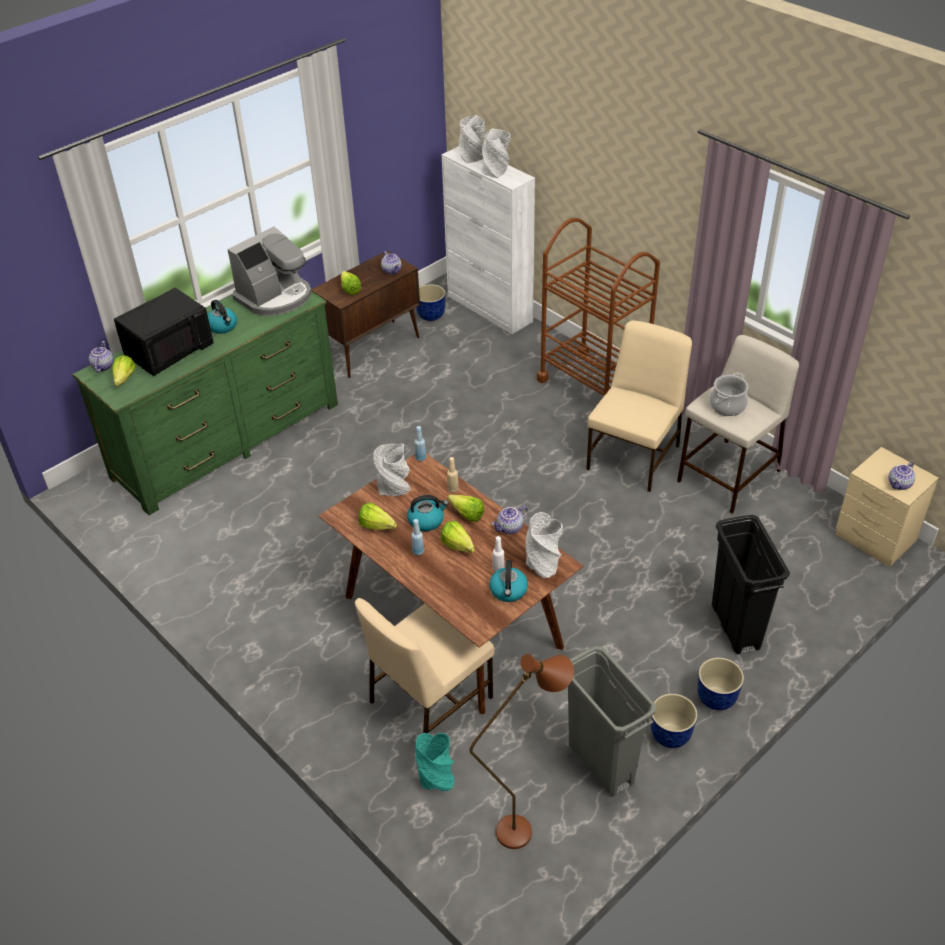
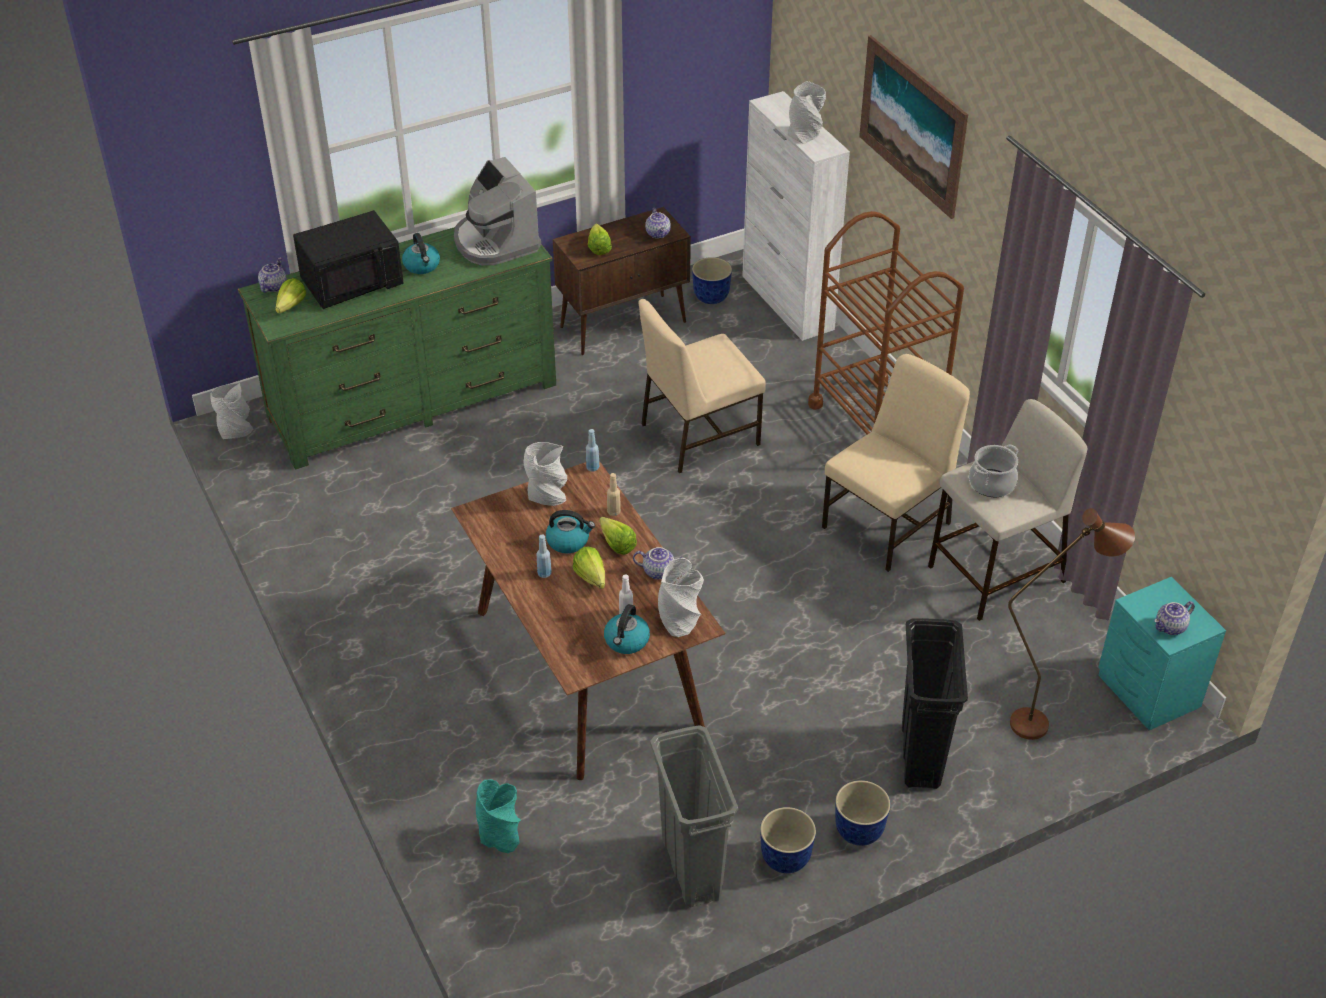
camera: 15 degrees right, 0 degrees up
coffee machine [227,227,312,316] -> coffee machine turned 90 degrees clockwise [454,157,541,265]
beige chair [355,598,494,733] -> beige chair moved to [639,299,766,473]
lettuce [359,503,397,530] -> none
grey vase [459,115,486,163] -> grey vase moved to [211,383,253,439]
brown floor lamp [469,654,574,849] -> brown floor lamp moved to [1008,508,1135,740]
teapot [491,505,528,534] -> teapot turned 150 degrees counterclockwise [633,547,684,580]
beige nightstand [835,447,939,567] -> turquoise nightstand [1098,577,1226,730]
none -> picture [859,35,968,219]

